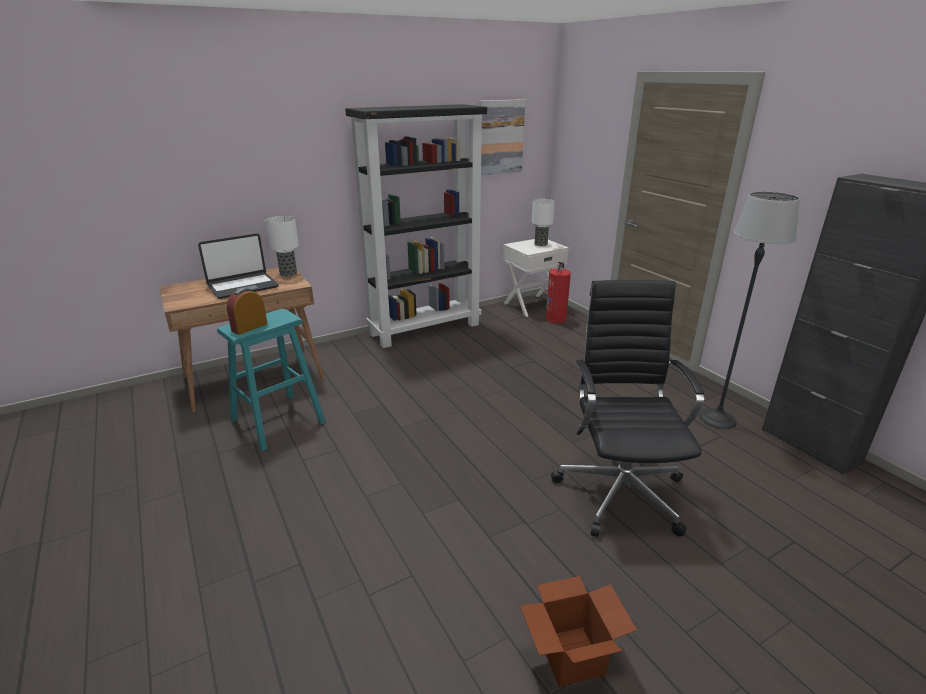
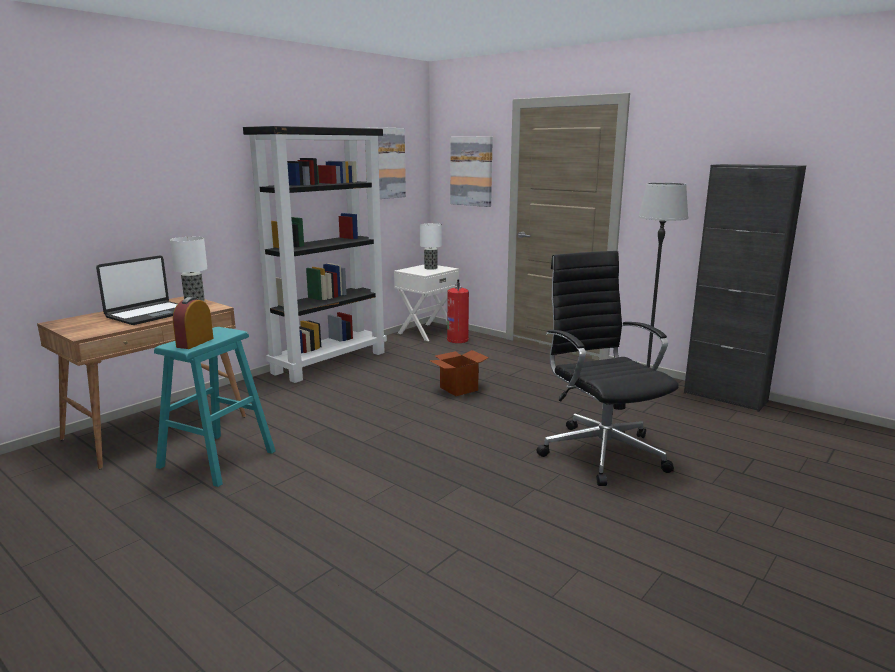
camera: 20 degrees left, 10 degrees down
cardboard box [520,576,637,687] -> cardboard box moved to [429,350,489,396]
none -> picture [450,136,493,207]

